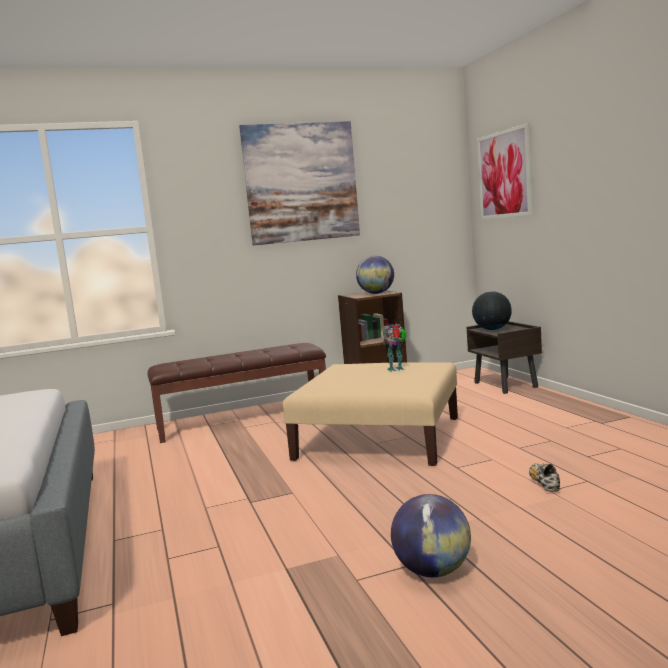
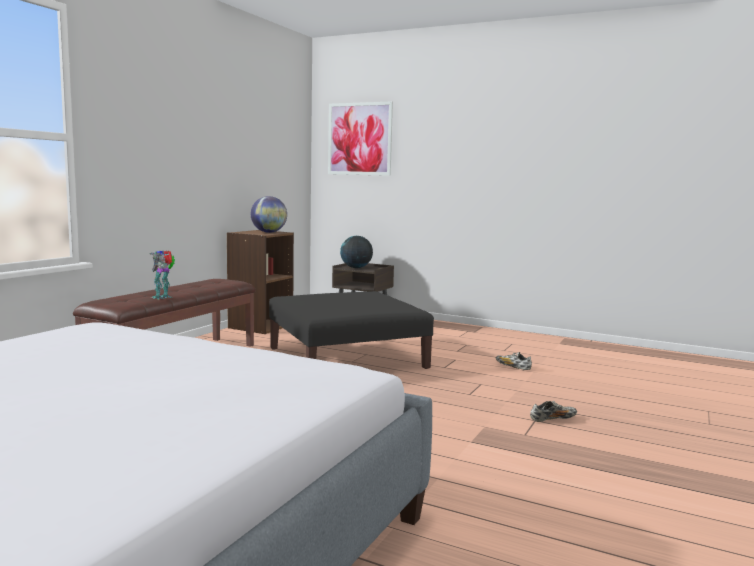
camera: 45 degrees left, 0 degrees up
picture [239,121,360,245] -> none
beige ottoman [283,362,458,466] -> black ottoman [269,291,434,369]
toy robot [382,324,407,372] -> toy robot moved to [150,250,175,299]
globe [391,494,471,577] -> shoe [530,401,577,422]

